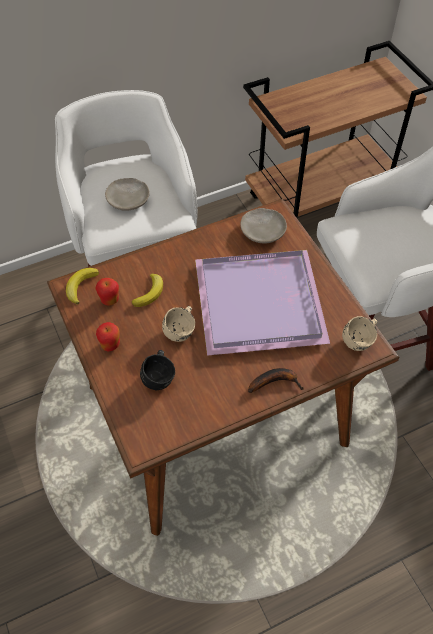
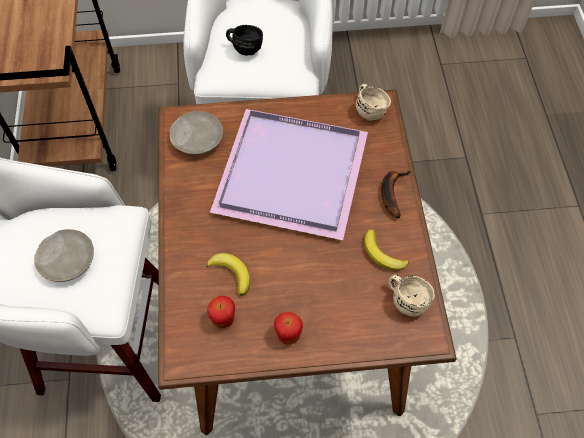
camera: 70 degrees left, 5 degrees up
banana [66,268,99,304] -> banana moved to [364,229,409,271]
black mug [140,350,175,390] -> black mug moved to [226,25,263,55]
beige mug [162,306,195,342] -> beige mug moved to [389,275,435,317]

